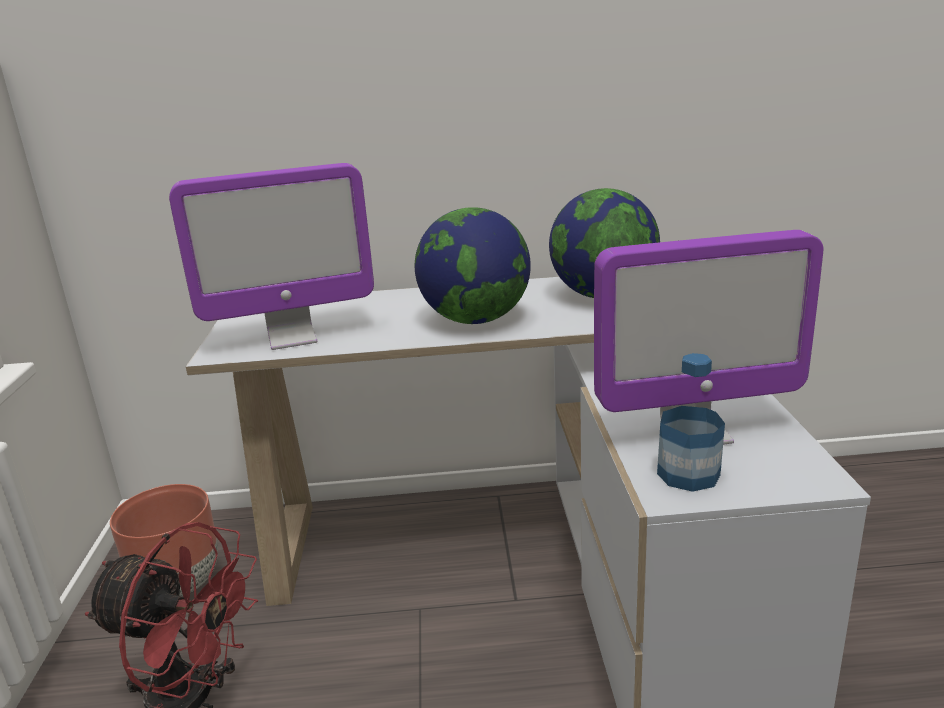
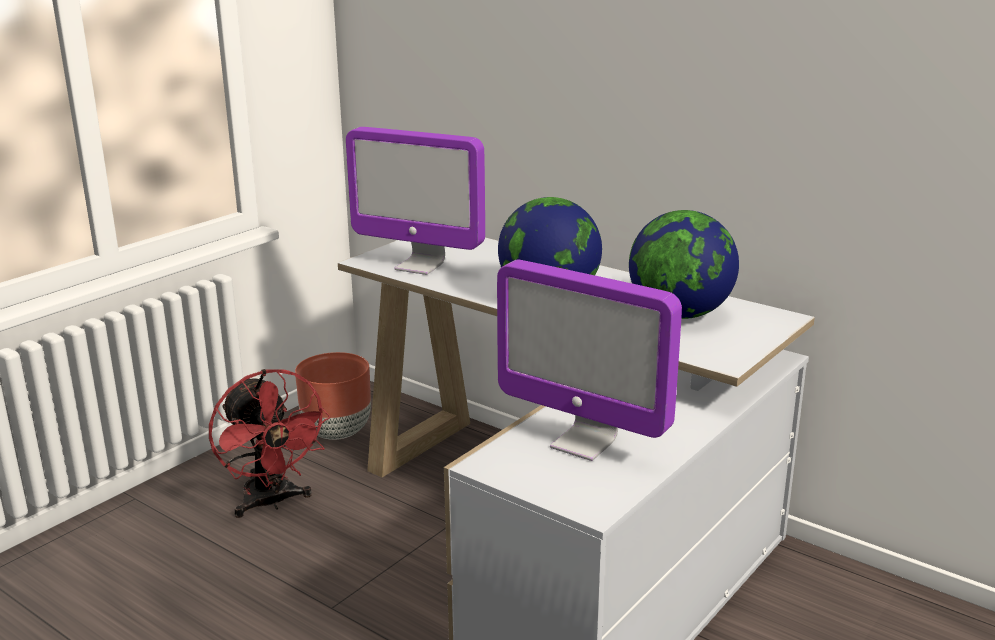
camera: 40 degrees right, 0 degrees up
bottle [657,353,725,492] -> none

